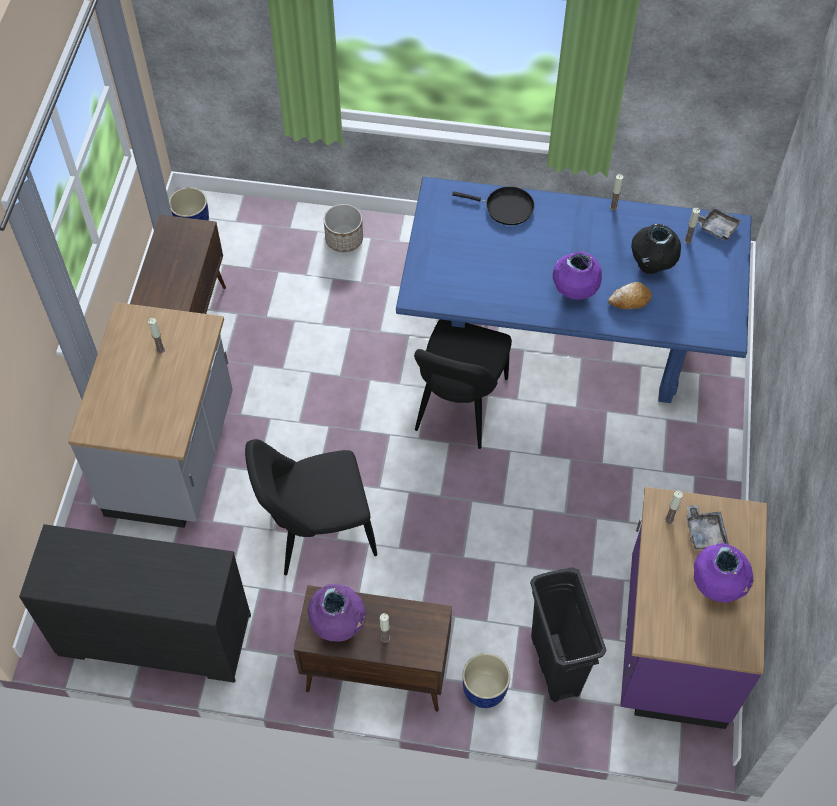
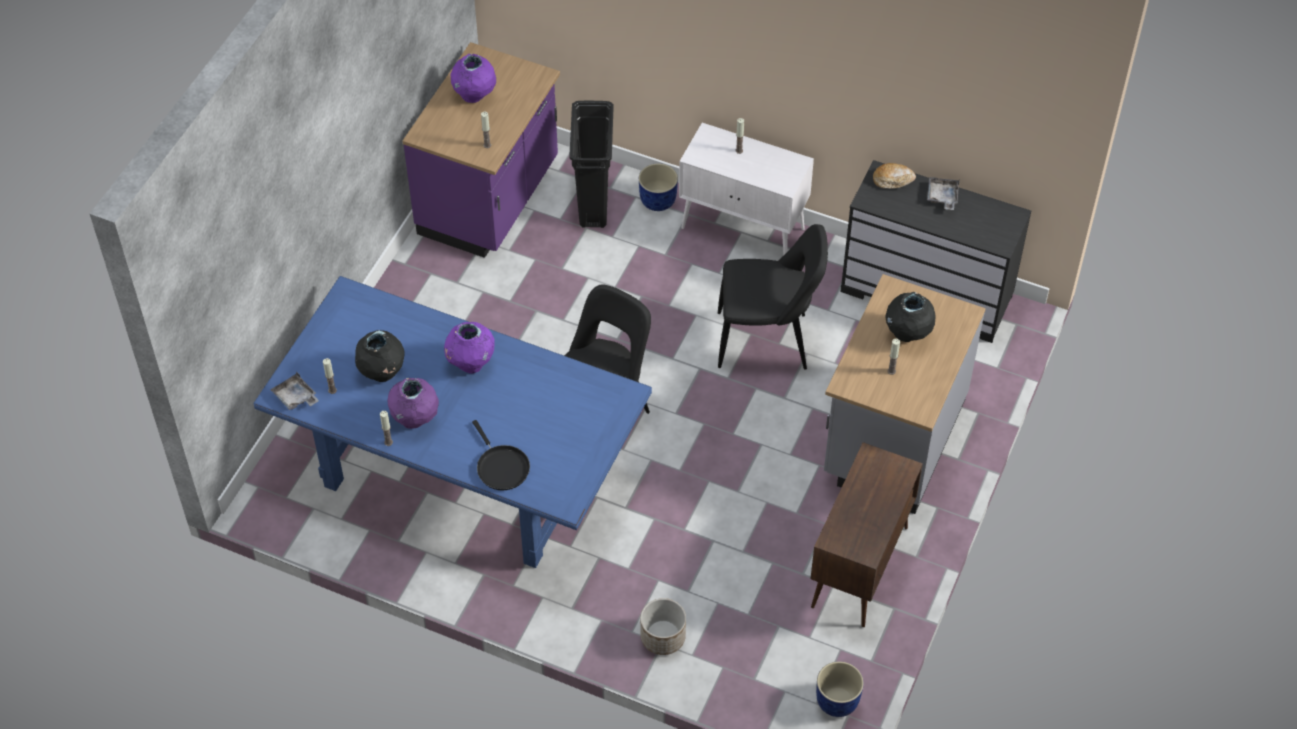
camera: 165 degrees left, 5 degrees down
brown cabinet [294,585,452,712] -> white cabinet [679,123,814,255]
purple vase [308,584,366,642] -> purple vase moved to [387,378,439,429]
black frying pan [452,186,535,225] -> black frying pan turned 150 degrees counterclockwise [472,420,530,490]
bread [608,282,652,309] -> bread moved to [873,163,916,189]
grey tray [686,505,729,550] -> grey tray moved to [927,177,960,210]
none -> black vase [885,292,935,342]

